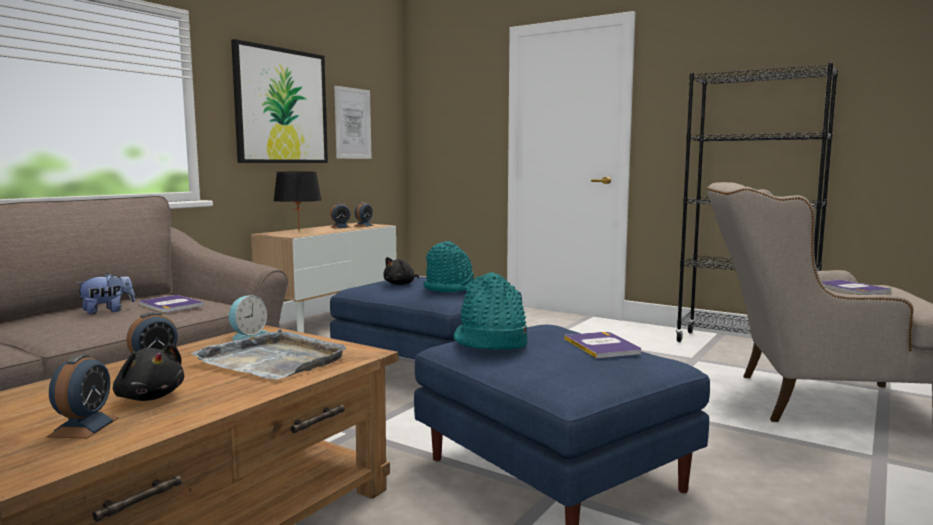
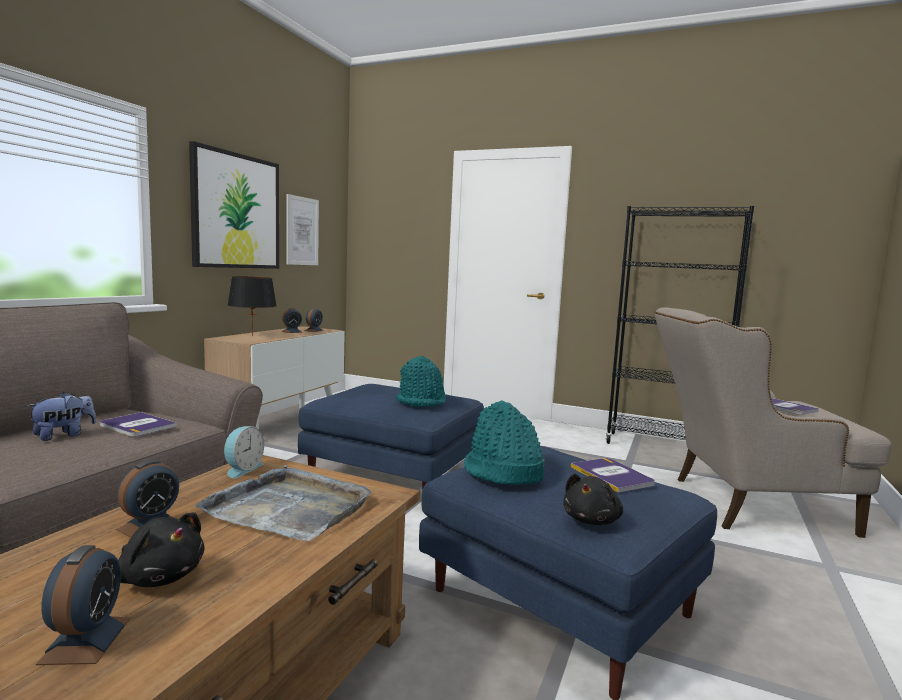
camera: 10 degrees left, 0 degrees up
black plush toy [383,257,419,285] -> black plush toy moved to [563,473,623,525]

